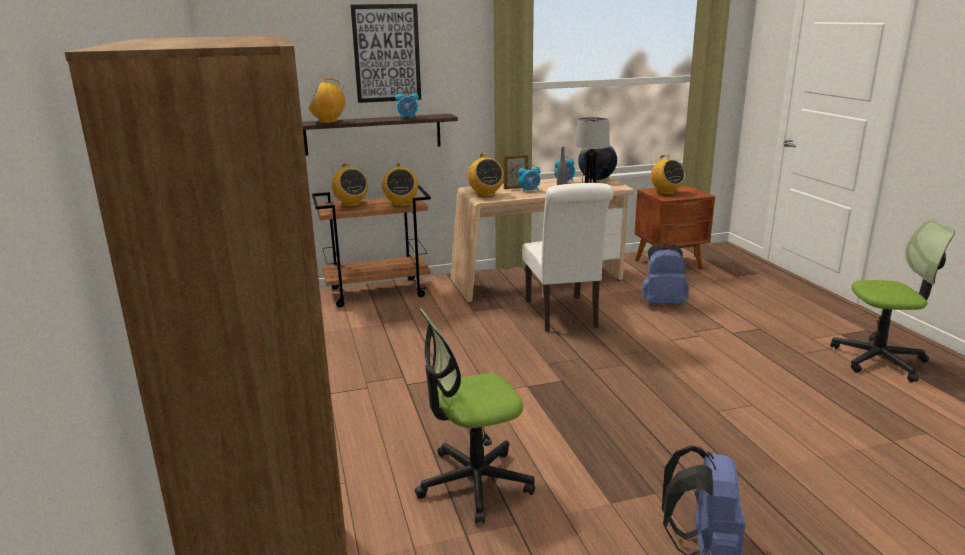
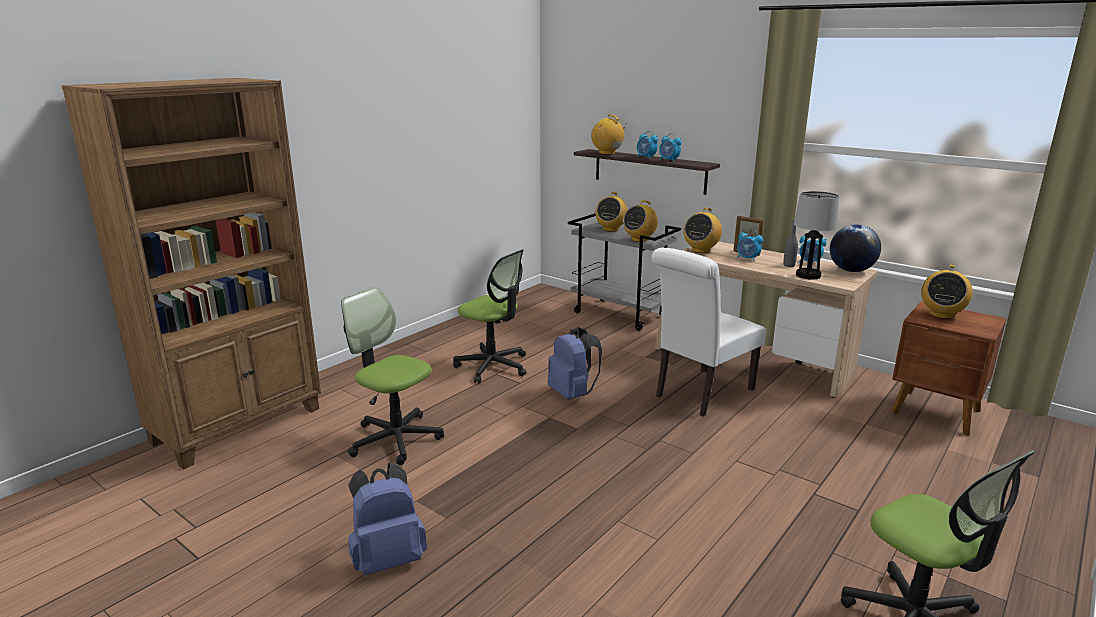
camera: 55 degrees right, 0 degrees up
brown cart [312,185,431,307] -> grey cart [568,213,681,331]
picture [350,4,421,103] -> none
blue backpack [642,243,689,304] -> blue backpack moved to [547,327,602,400]
none -> office chair [453,249,526,383]
none -> alarm clock [637,131,658,159]

